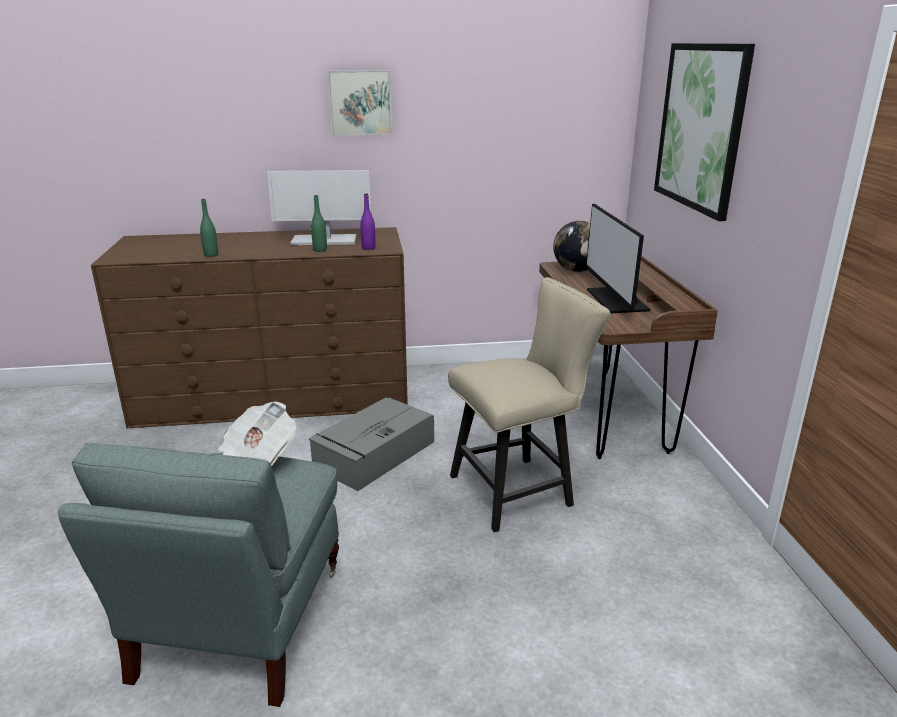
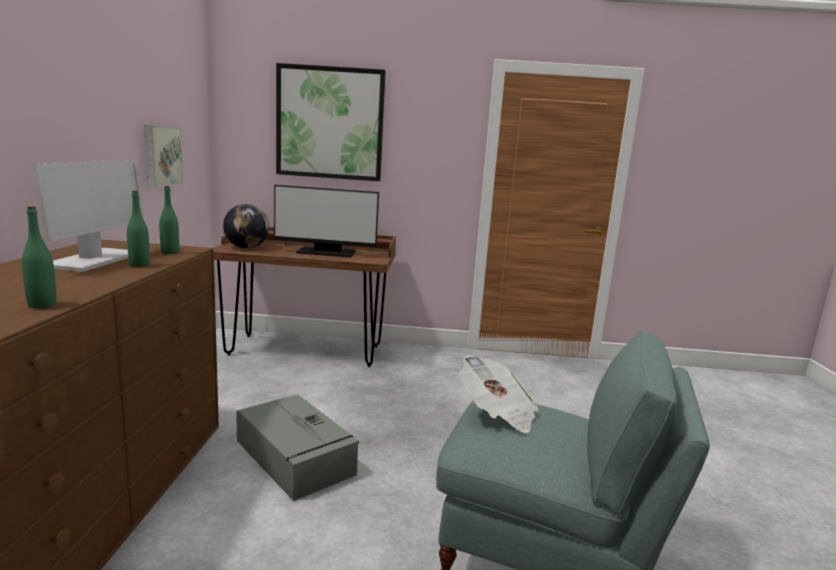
camera: 80 degrees left, 10 degrees down
picture [328,70,392,136] -> picture moved to [144,125,183,187]
purple bottle [360,194,375,250] -> green bottle [159,186,179,254]
beige chair [448,277,611,532] -> none

